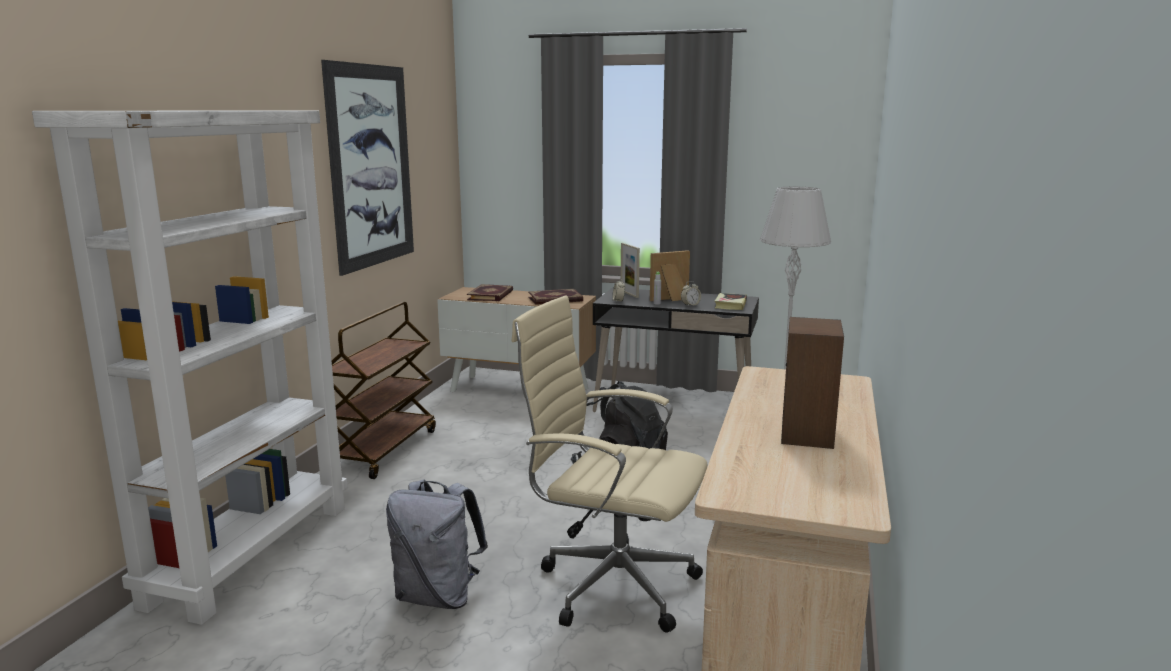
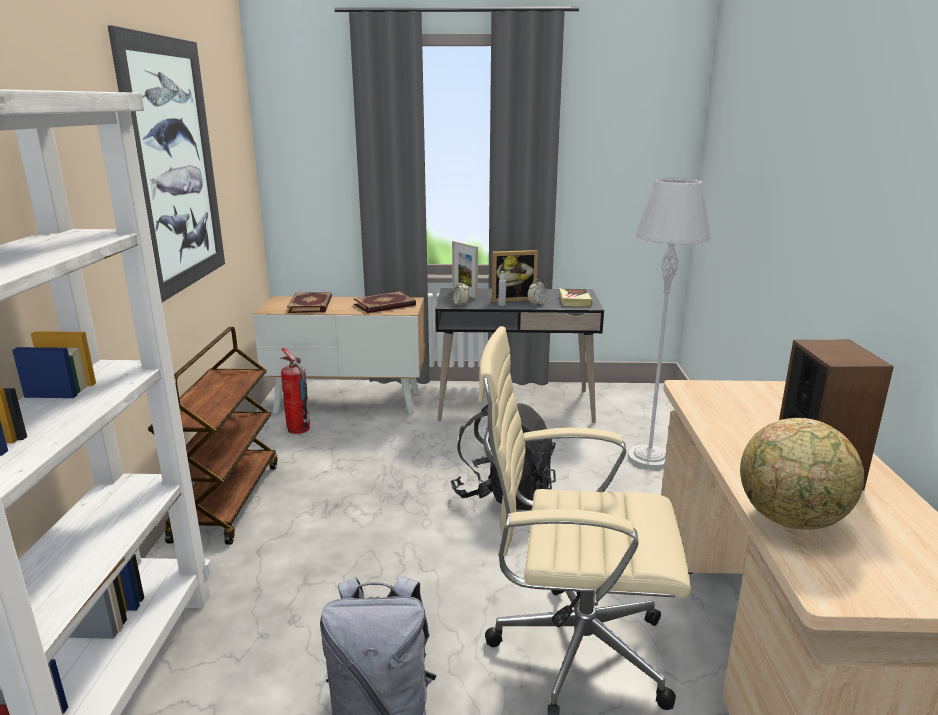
camera: 15 degrees left, 5 degrees up
picture frame [650,250,690,301] -> picture frame turned 150 degrees counterclockwise [492,250,538,302]
none -> fire extinguisher [280,348,310,434]
none -> globe [740,418,864,530]

